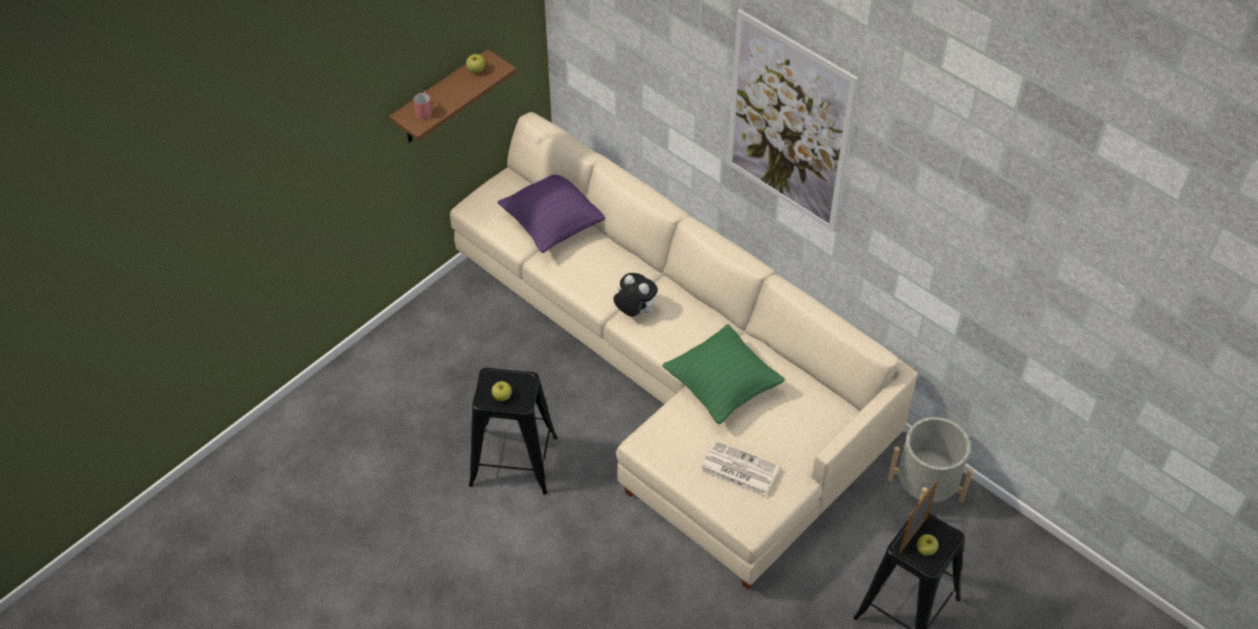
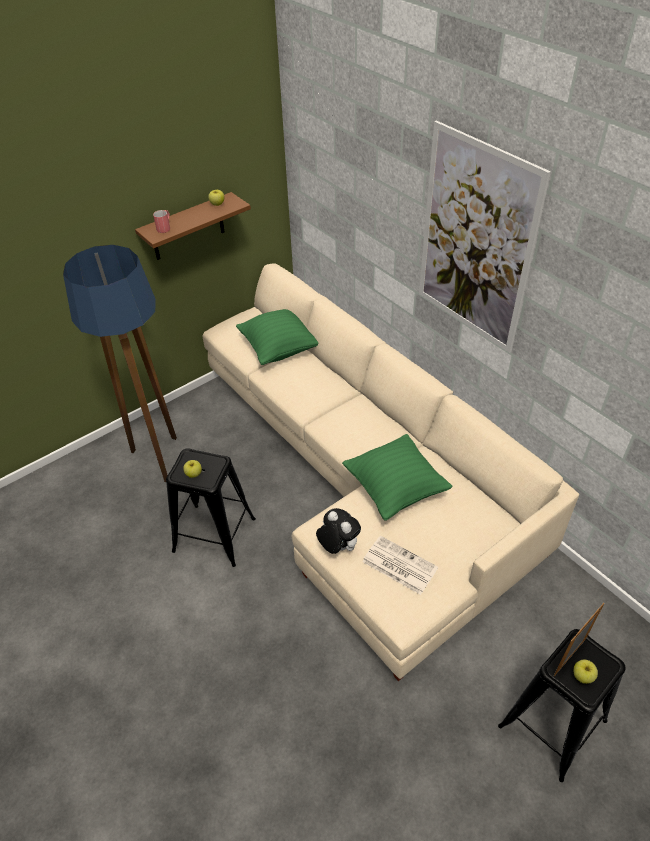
camera: 10 degrees right, 5 degrees down
purple pillow [498,175,605,253] -> green pillow [236,309,318,365]
plush toy [613,273,658,317] -> plush toy moved to [316,508,361,554]
grey planter [887,417,973,504] -> none
none -> floor lamp [63,245,177,482]

